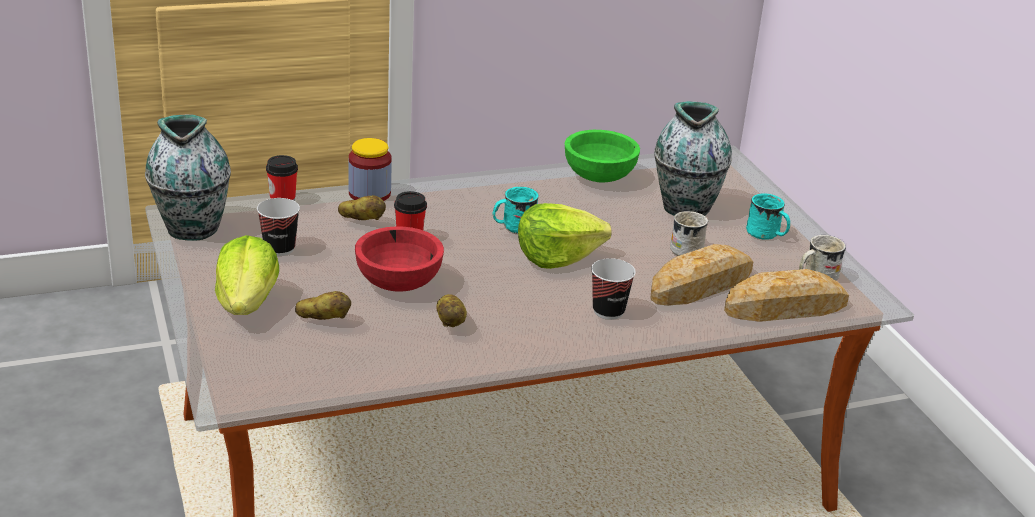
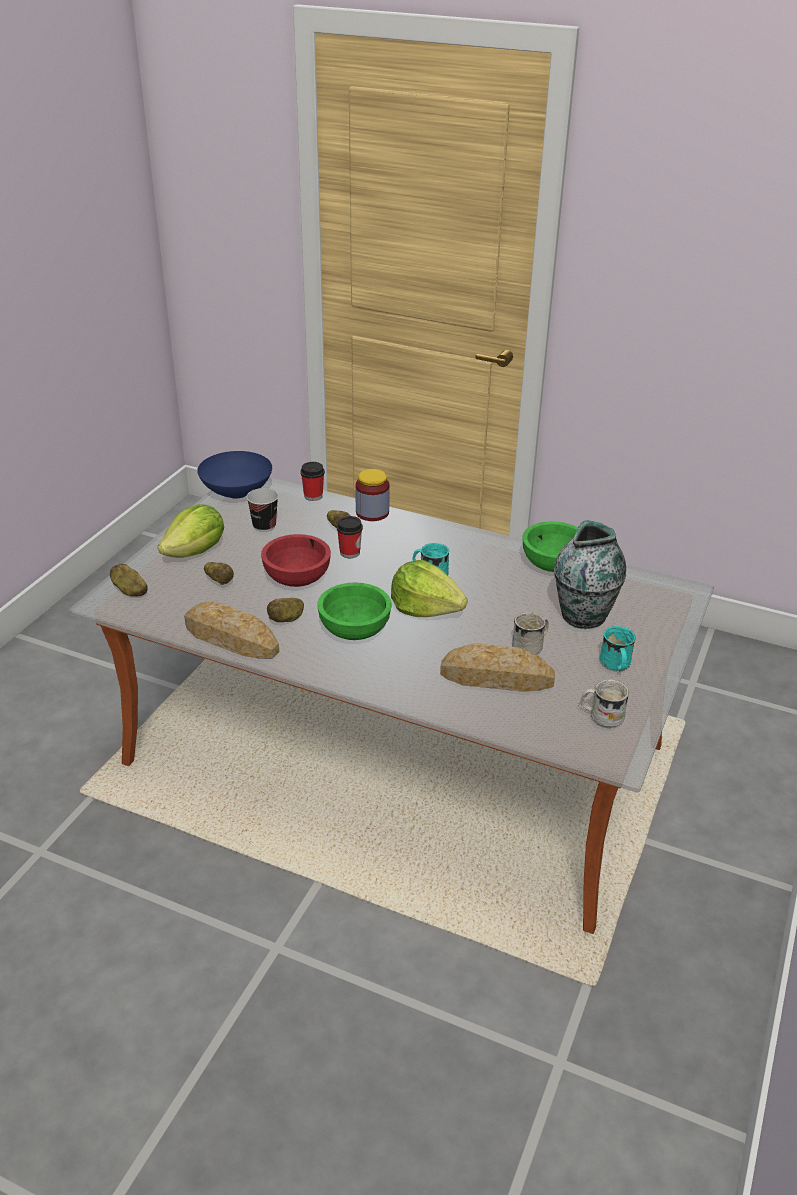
camera: 45 degrees right, 5 degrees up
vase [145,114,231,241] -> blue bowl [197,451,272,499]
cup [591,258,636,320] -> none
bread [724,269,849,322] -> bread moved to [184,601,279,658]
none -> potato [110,564,148,597]
none -> green bowl [317,583,392,640]

